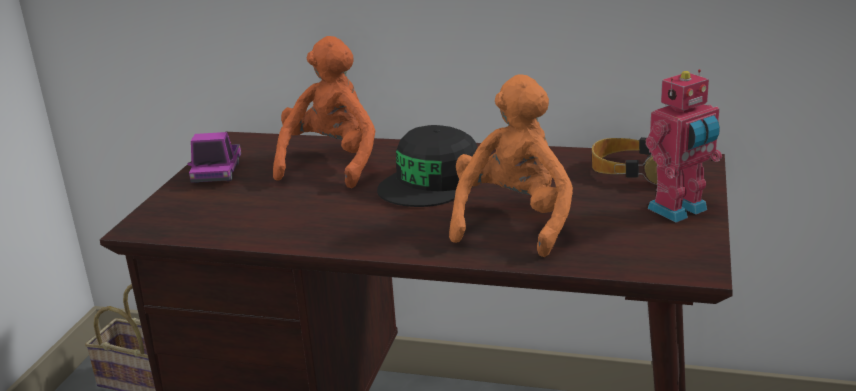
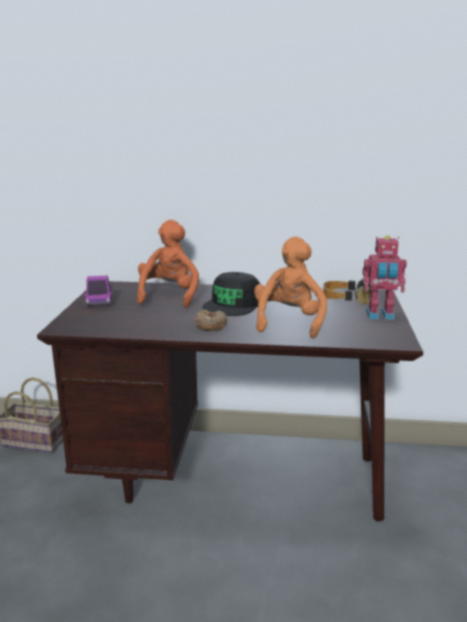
camera: 10 degrees left, 5 degrees down
toy robot [646,69,722,223] -> toy robot turned 45 degrees clockwise [362,235,407,320]
none -> donut [194,309,227,331]

